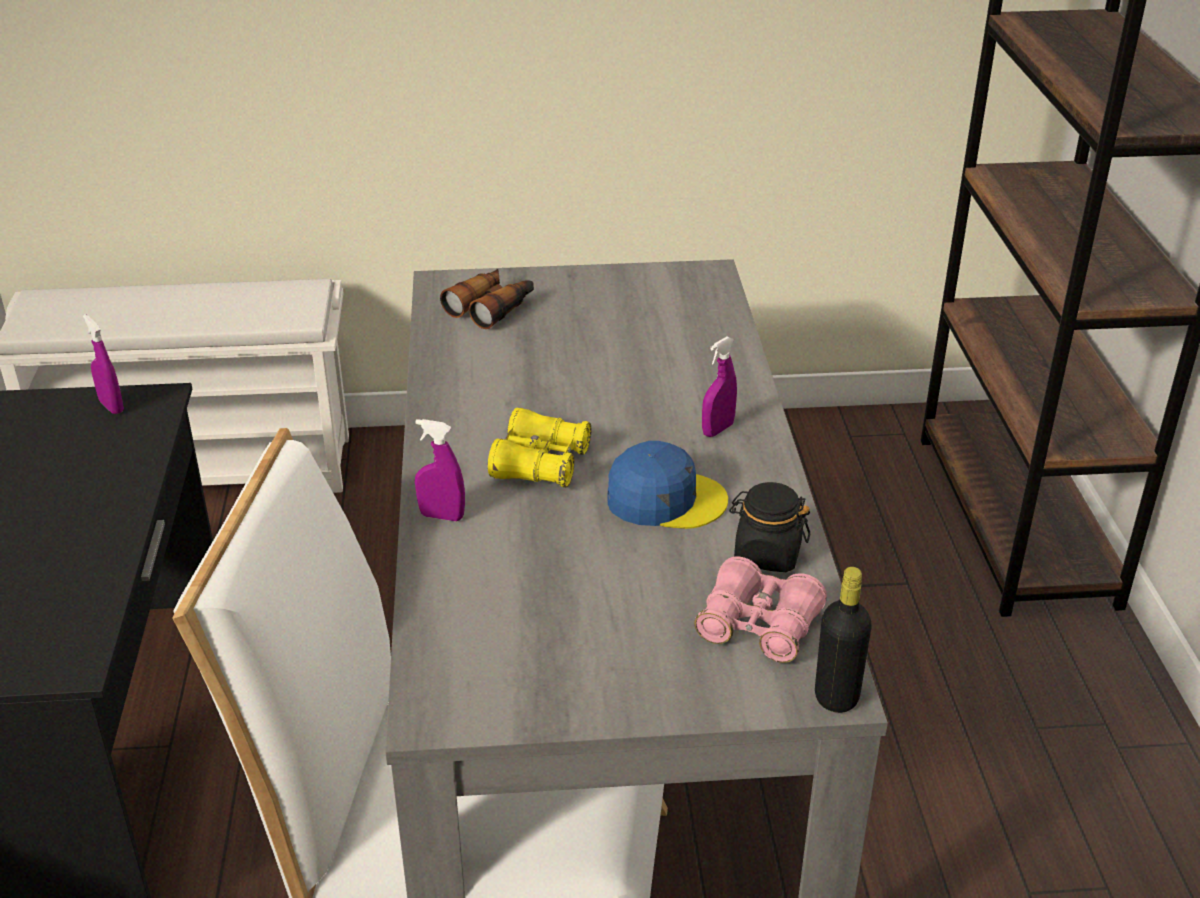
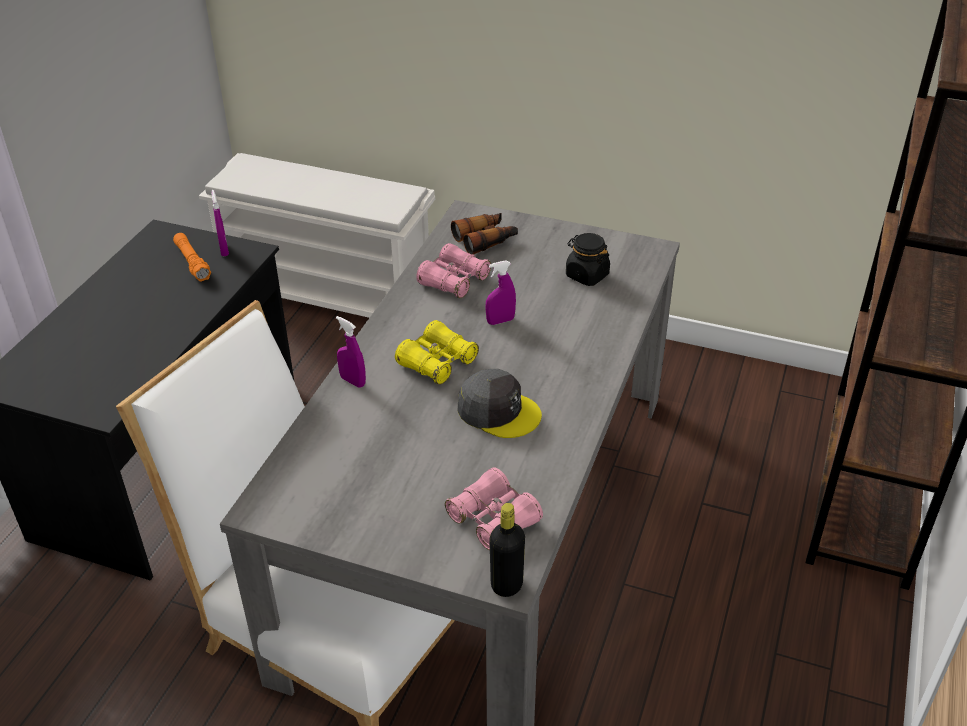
camera: 25 degrees right, 5 degrees up
blue cap [607,441,728,529] -> grey cap [458,369,542,438]
purple spray bottle [702,337,737,437] -> purple spray bottle moved to [485,260,516,325]
black jar [729,482,810,572] -> black jar moved to [566,233,610,286]
none -> orange flashlight [173,233,211,282]
none -> pink binoculars [416,243,491,298]

